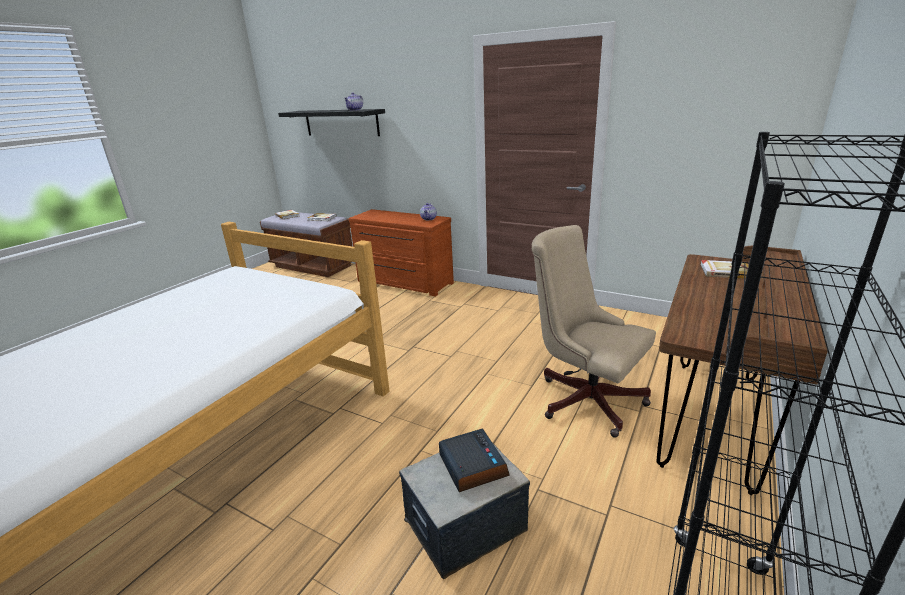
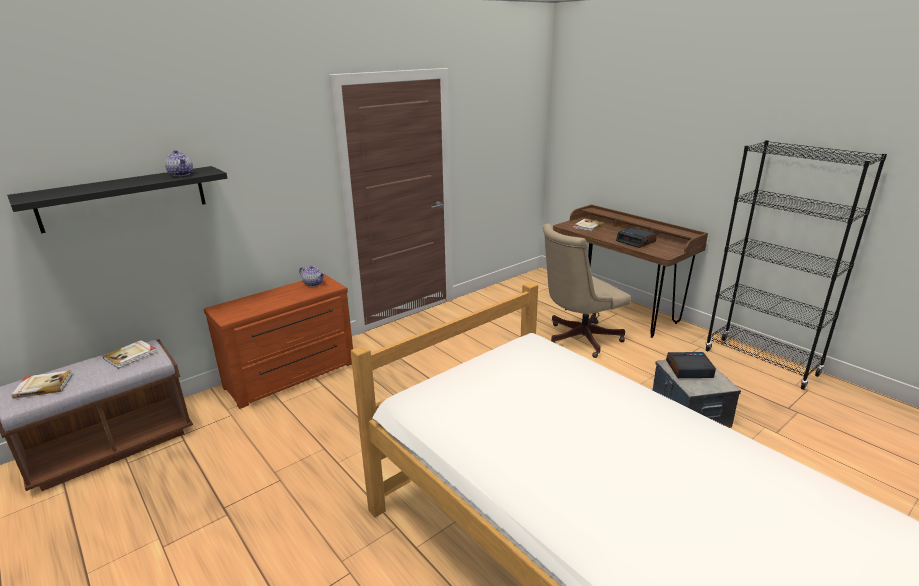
camera: 70 degrees left, 0 degrees up
none -> alarm clock [616,227,657,248]

